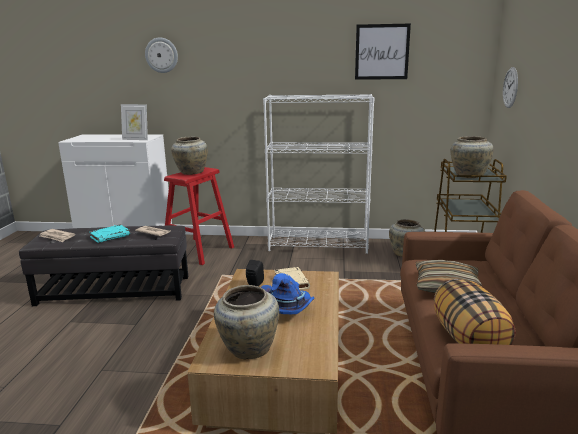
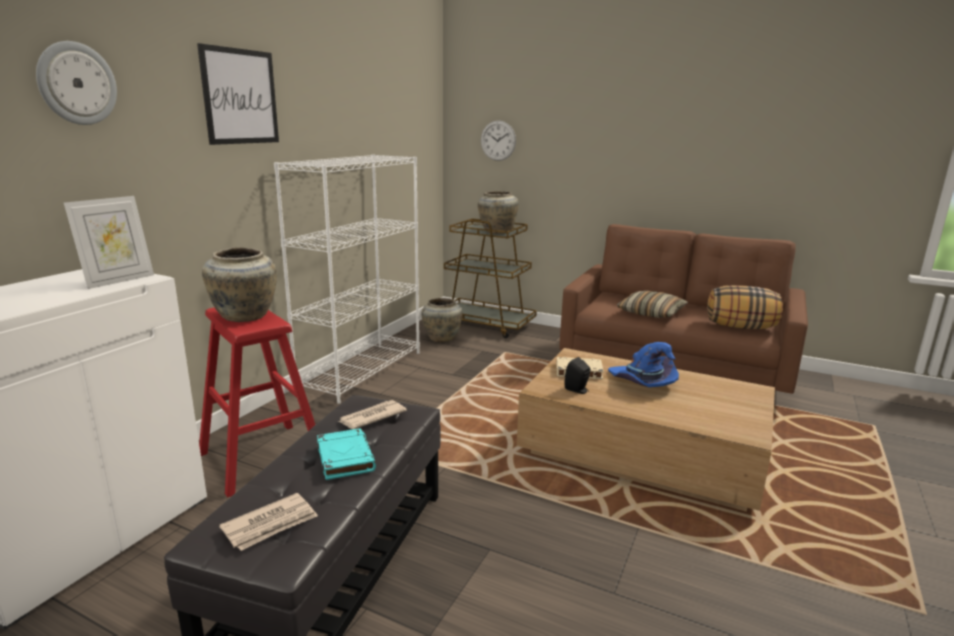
camera: 70 degrees left, 0 degrees up
beige vase [214,285,279,359] -> none
picture [355,24,411,80] -> picture moved to [197,43,279,145]

